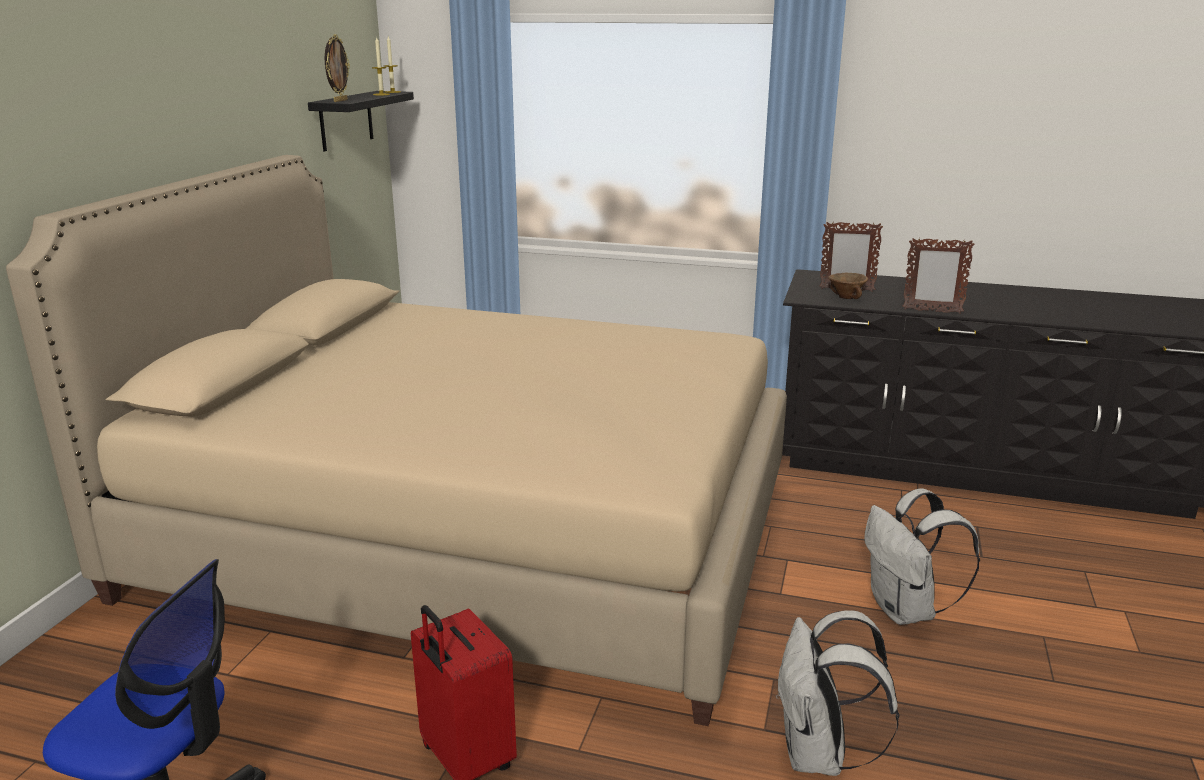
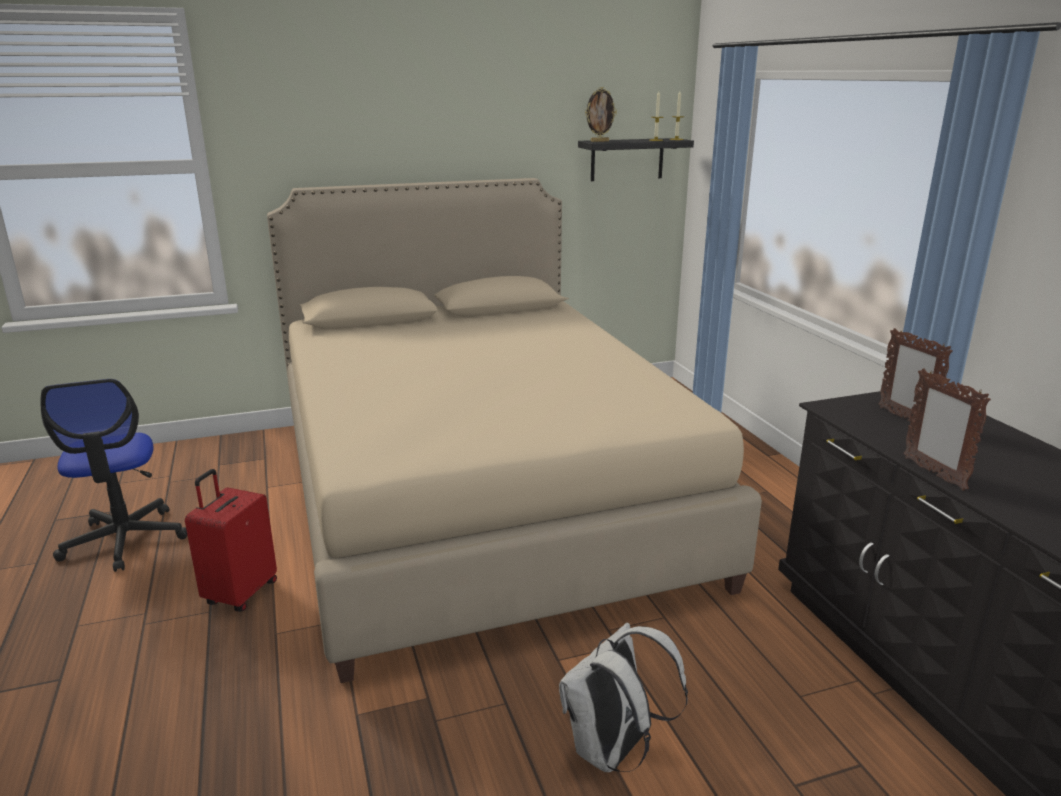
camera: 55 degrees right, 0 degrees up
white backpack [776,610,899,776] -> none
brown bowl [828,273,868,299] -> none

